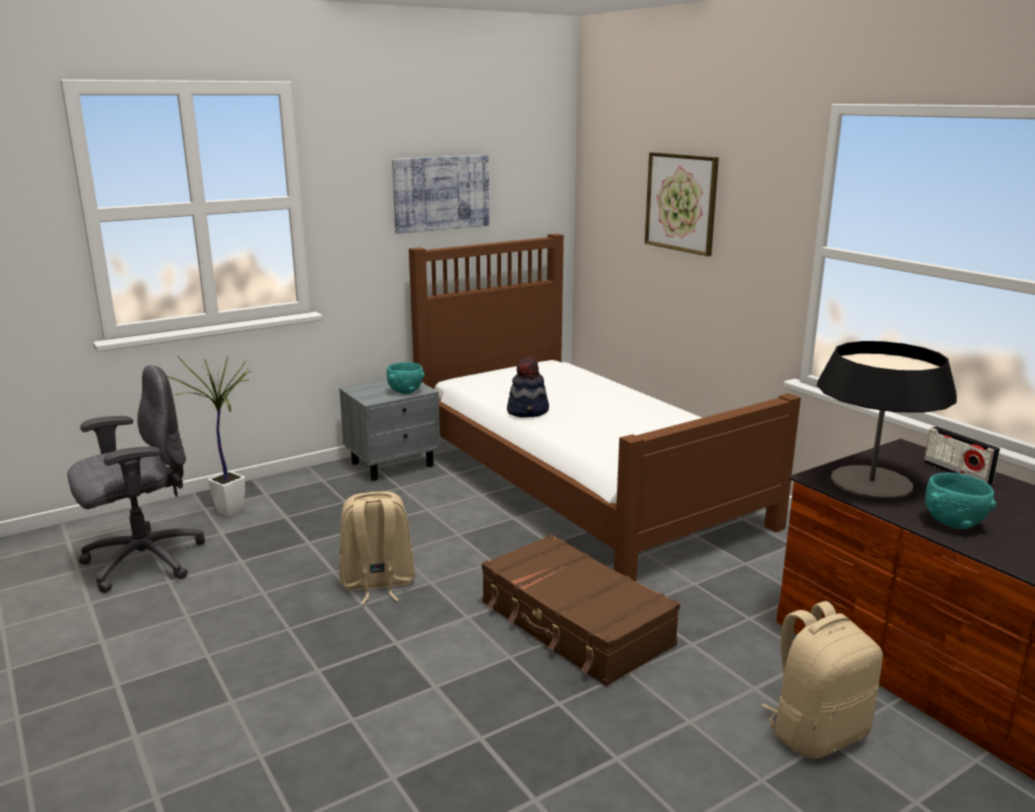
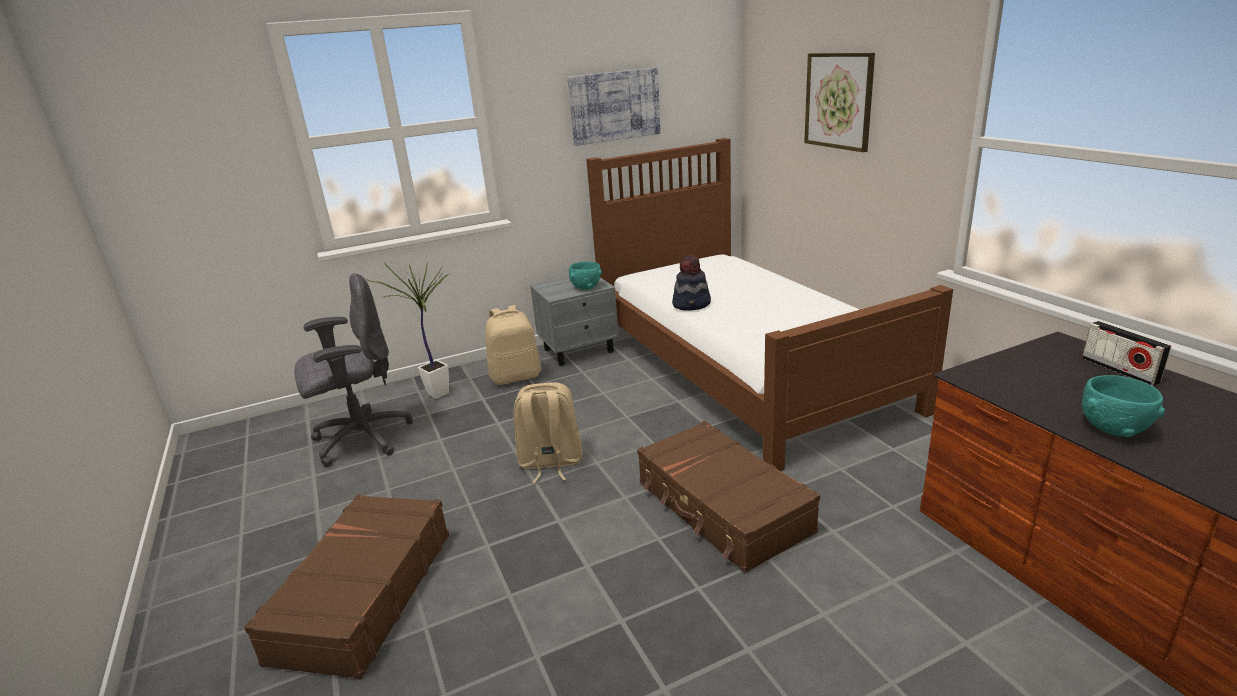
camera: 10 degrees right, 5 degrees up
beige backpack [762,601,883,759] -> beige backpack moved to [485,305,542,385]
table lamp [817,341,957,499] -> none
none -> brown suitcase [244,495,449,679]

